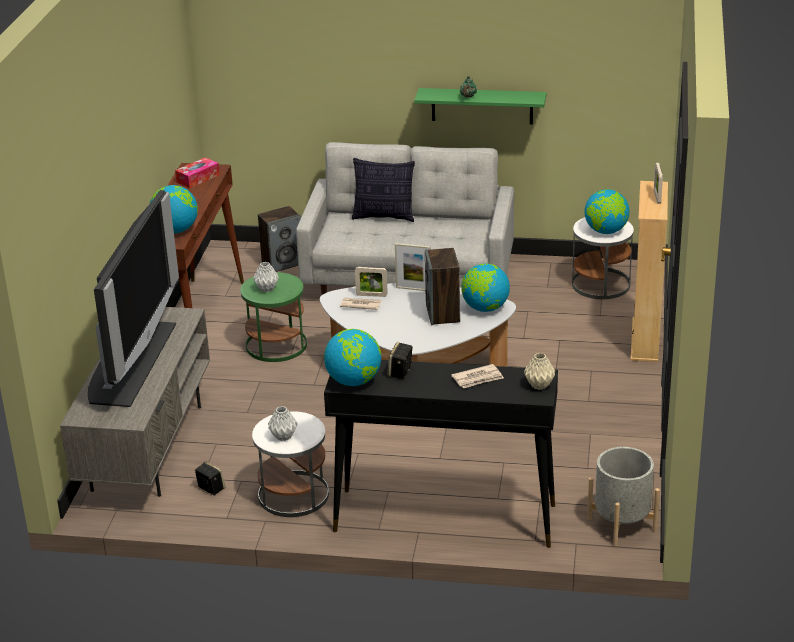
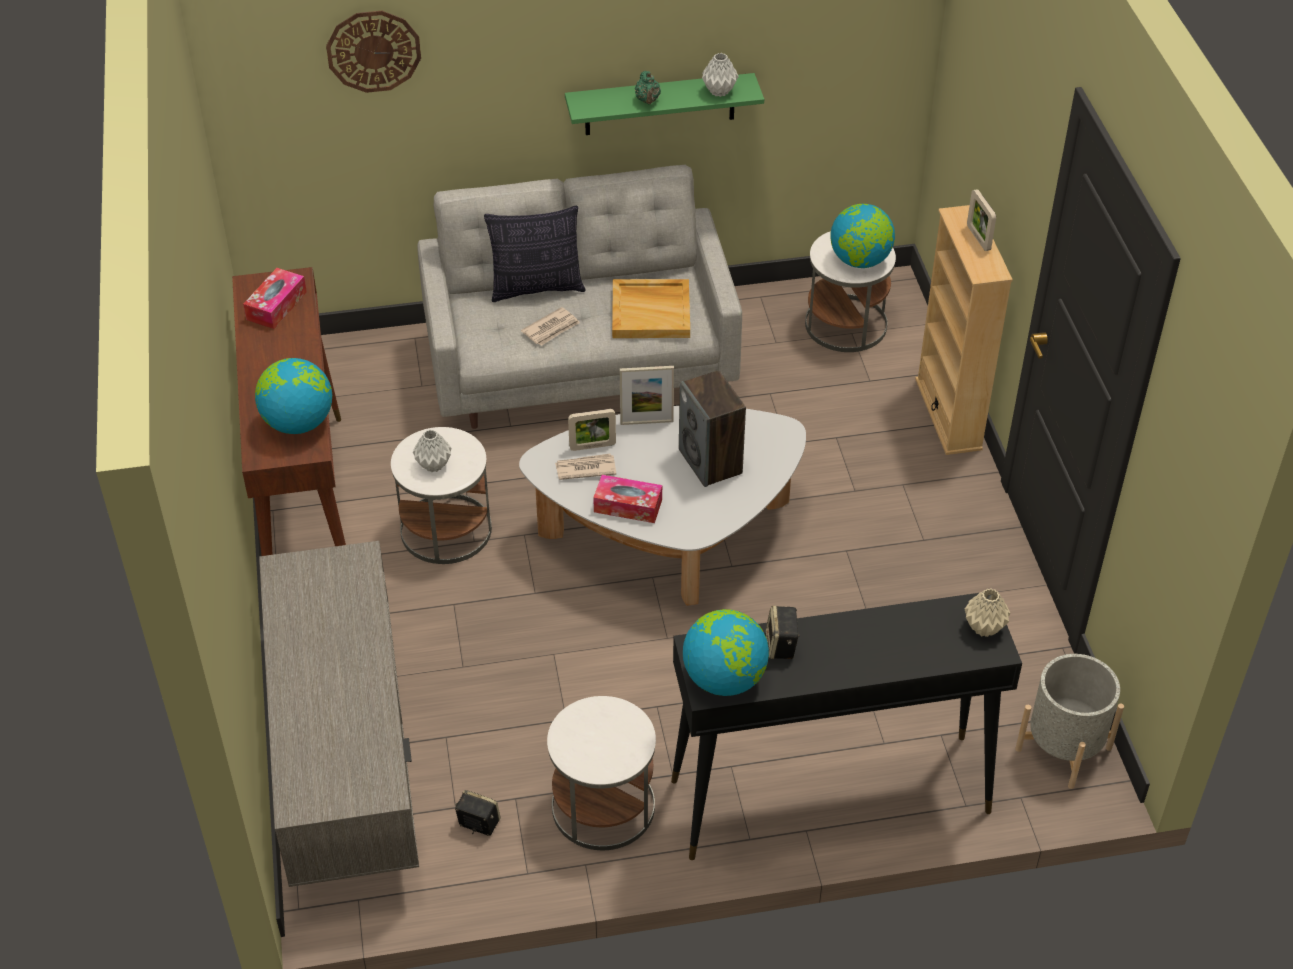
camera: 20 degrees left, 15 degrees up
television [88,190,179,407] -> none
green side table [240,272,307,362] -> white side table [391,427,492,564]
speaker [258,206,301,272] -> none
grey vase [268,406,298,441] -> grey vase moved to [702,53,739,97]
newspaper [451,364,504,388] -> newspaper moved to [521,307,580,346]
globe [461,263,510,312] -> none
none -> wall clock [326,11,421,93]
none -> tissue box [593,475,662,523]
none -> beige tray [612,279,690,338]

